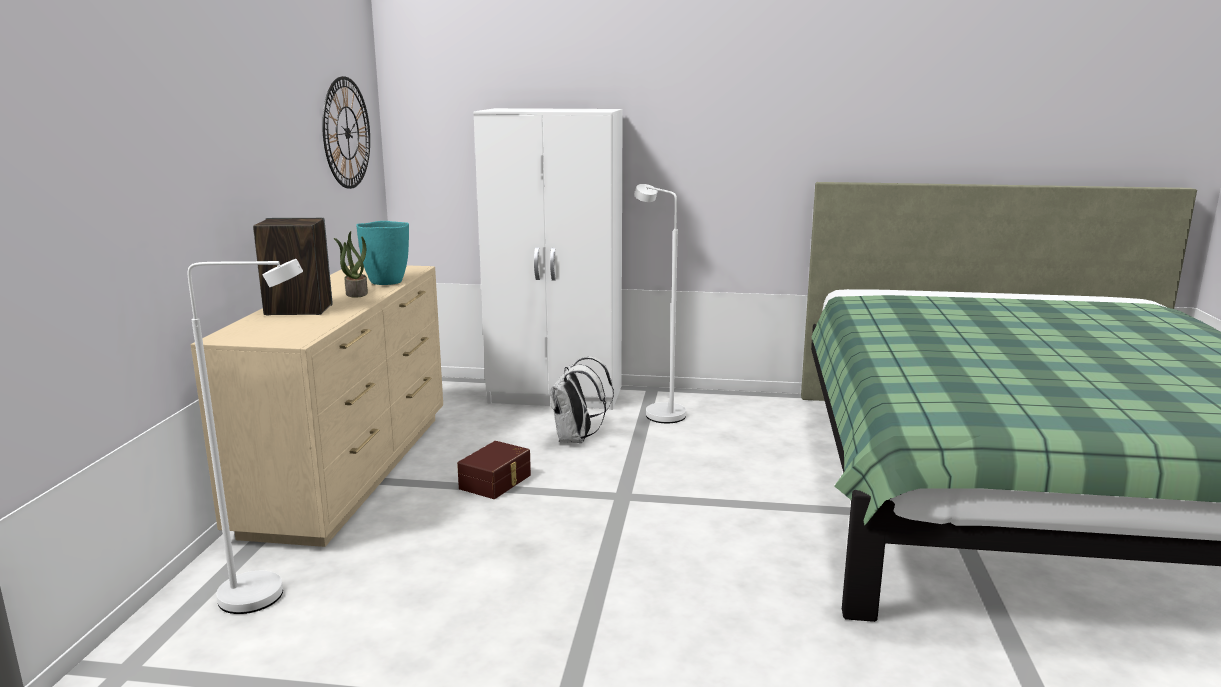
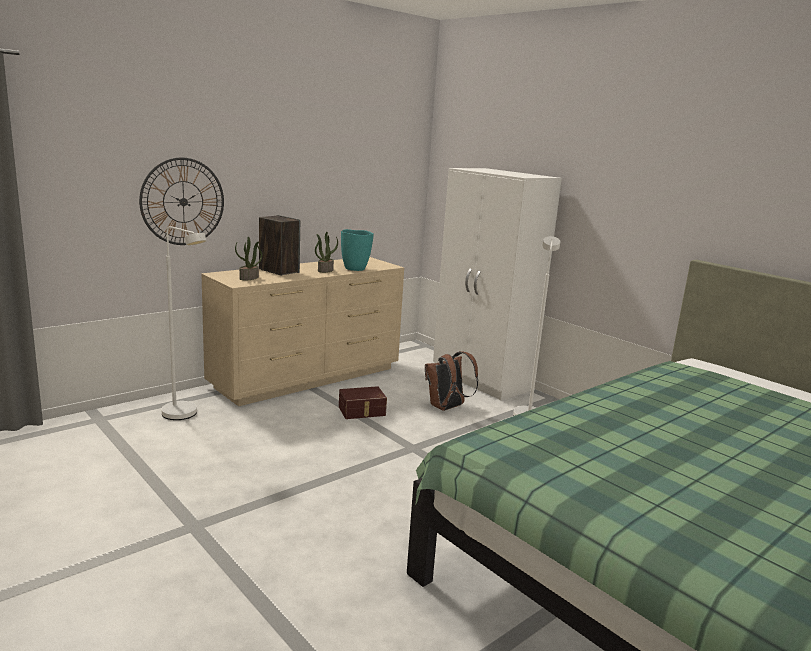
camera: 40 degrees right, 0 degrees up
wall clock [322,76,370,189] -> wall clock moved to [139,157,224,245]
white backpack [550,357,614,443] -> brown backpack [425,351,478,411]
none -> potted plant [235,237,262,280]

